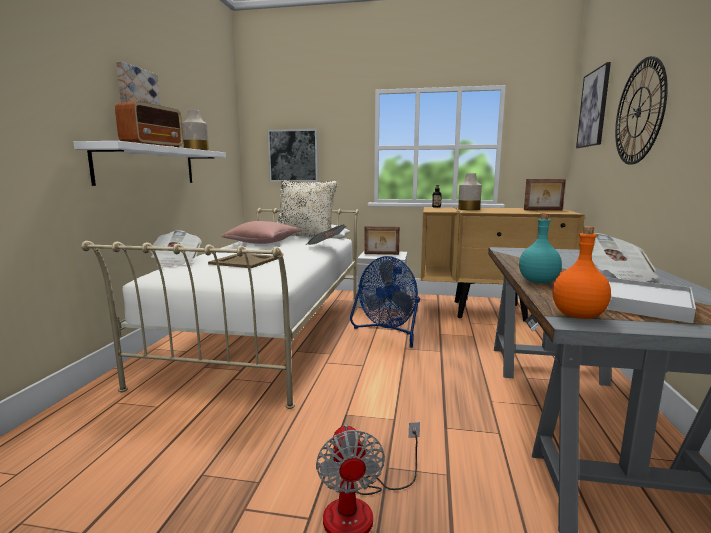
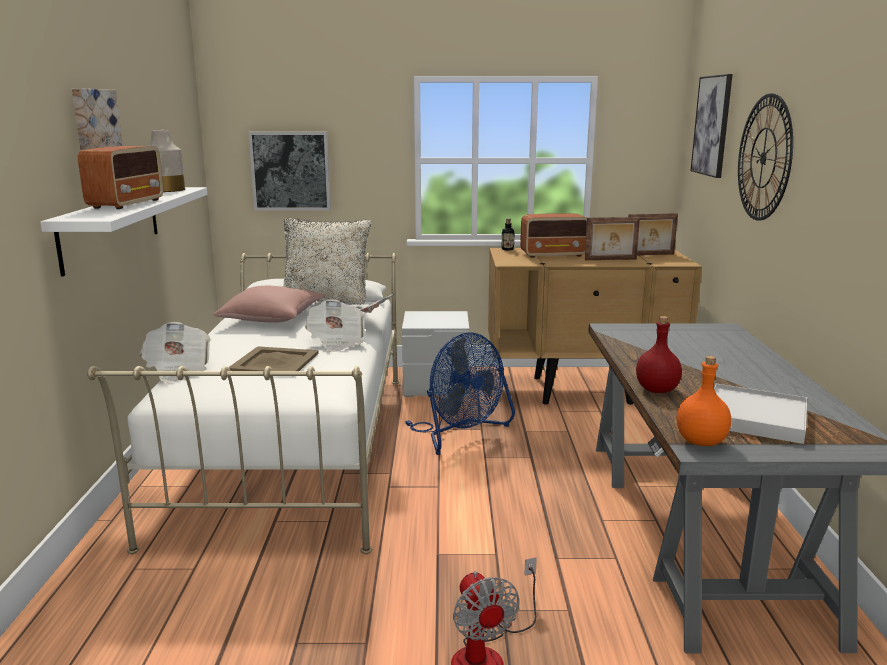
camera: 10 degrees left, 5 degrees up
blue fan [350,256,420,348] -> blue fan turned 75 degrees counterclockwise [406,332,515,455]
picture frame [364,226,400,255] -> picture frame moved to [585,217,640,260]
beige vase [458,173,482,210] -> radio [520,213,587,258]
turquoise bottle [519,214,562,283] -> red bottle [636,316,682,393]
newspaper [592,233,659,282] -> newspaper moved to [305,299,365,352]

